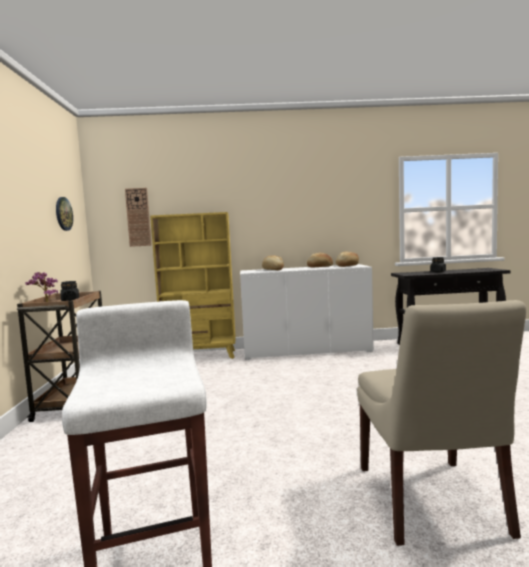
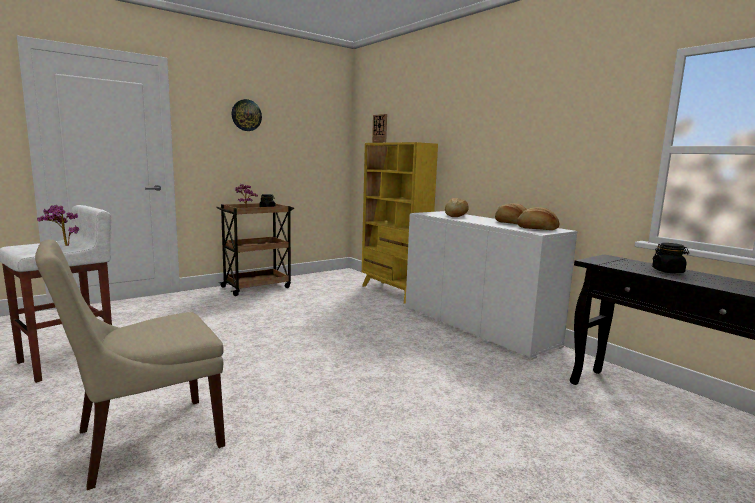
camera: 55 degrees right, 5 degrees up
wall clock [56,197,73,231] -> wall clock moved to [232,99,262,131]
none -> potted plant [37,205,79,246]

